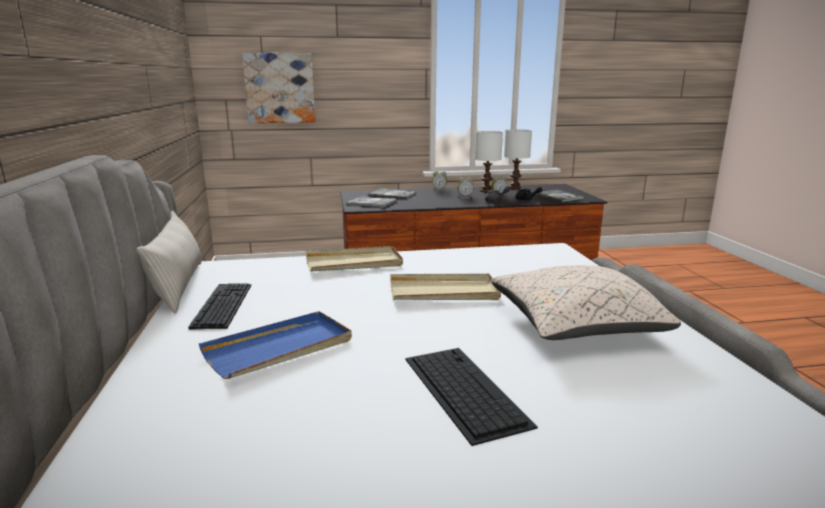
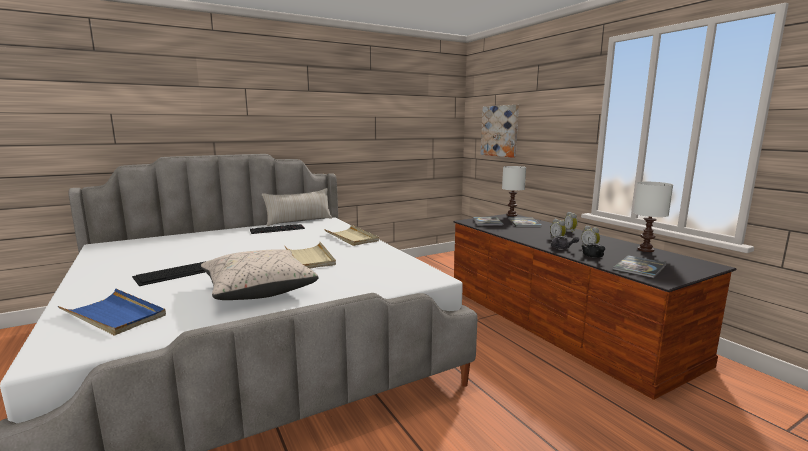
camera: 70 degrees right, 5 degrees down
blue tray [199,311,352,379] -> blue tray moved to [58,289,166,336]
white table lamp [474,131,503,192] -> white table lamp moved to [502,166,526,216]

